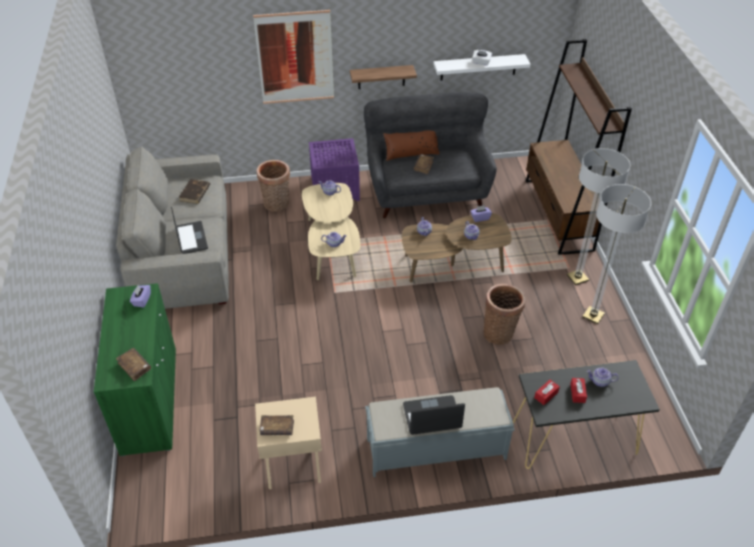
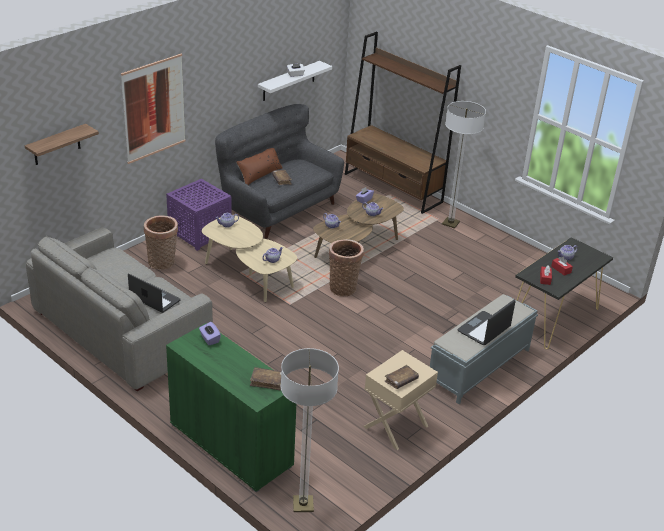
camera: 40 degrees left, 10 degrees down
brown book [178,179,210,204] -> none
shelf [350,65,417,89] -> shelf moved to [25,124,99,165]
basket [484,284,526,345] -> basket moved to [329,239,364,297]
floor lamp [582,184,651,324] -> floor lamp moved to [281,348,339,512]

